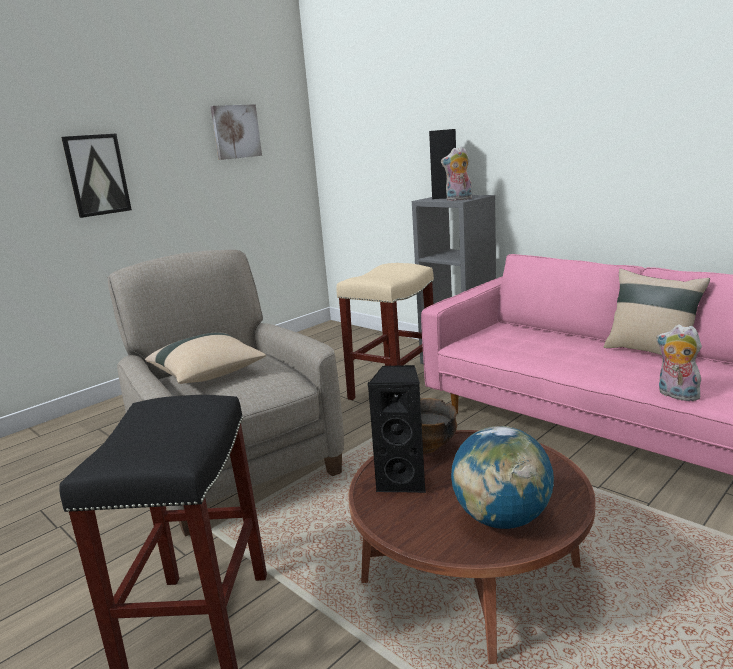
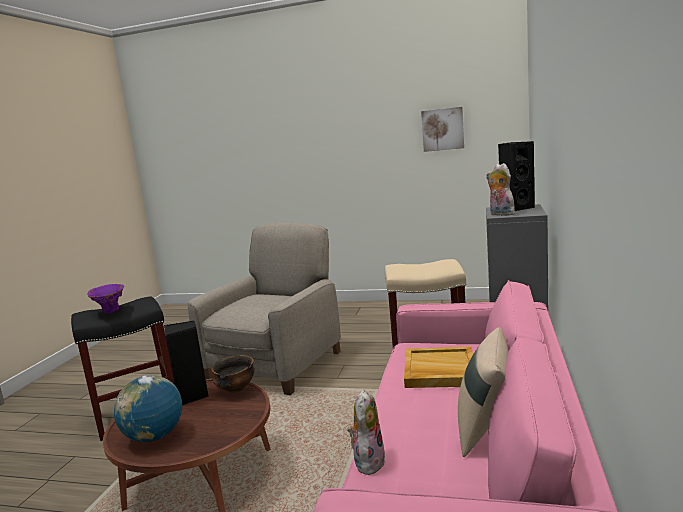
camera: 60 degrees right, 5 degrees down
picture [61,134,132,218] -> none
beige pillow [145,332,266,384] -> none
none -> purple vase [87,284,124,313]
none -> beige tray [404,346,473,388]

